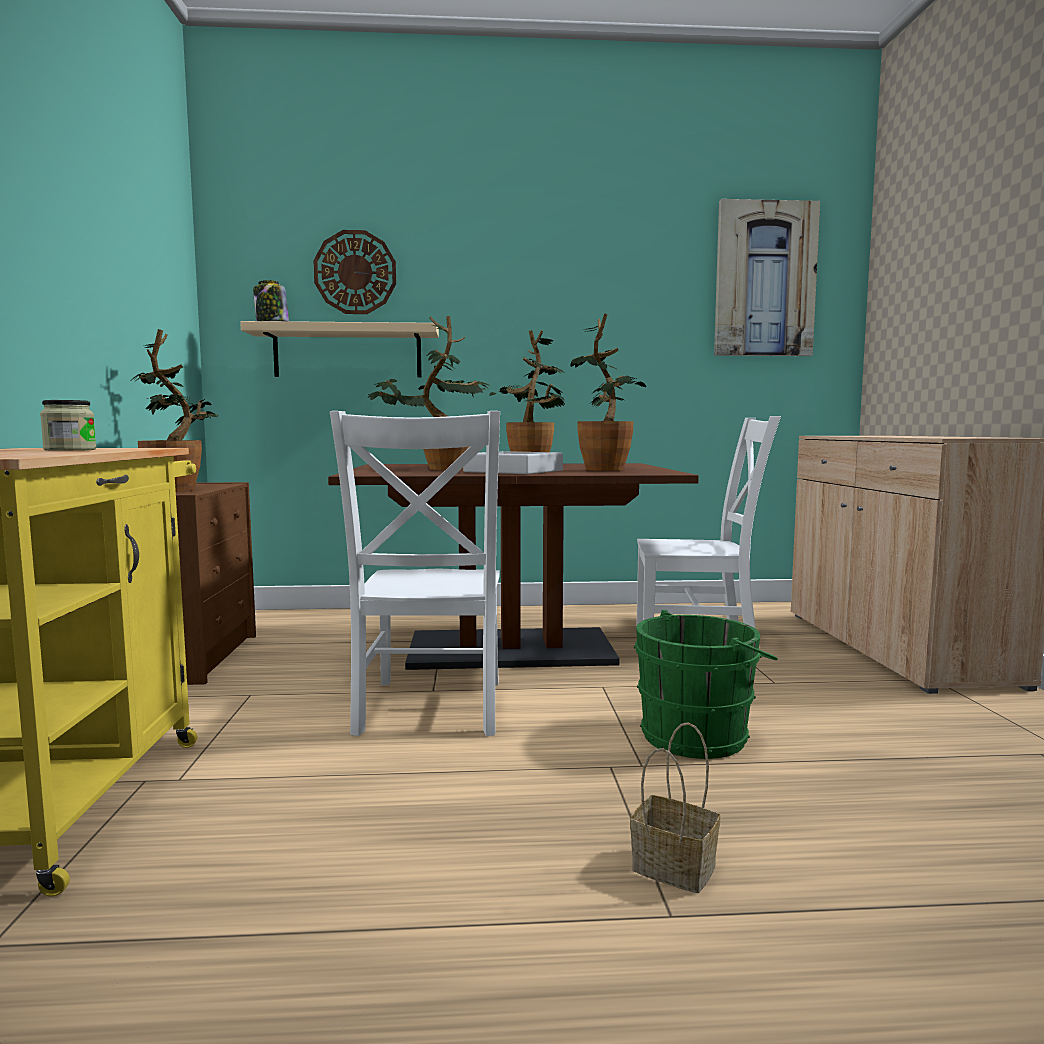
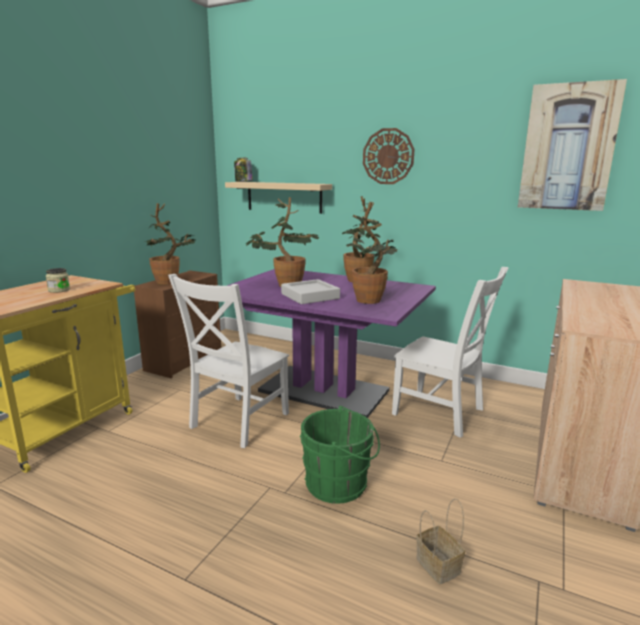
camera: 30 degrees right, 10 degrees up
wall clock [313,230,396,314] -> wall clock moved to [363,128,415,184]
brown dining table [328,463,699,670] -> purple dining table [227,269,436,418]
basket [630,722,720,893] -> basket moved to [416,498,465,584]

